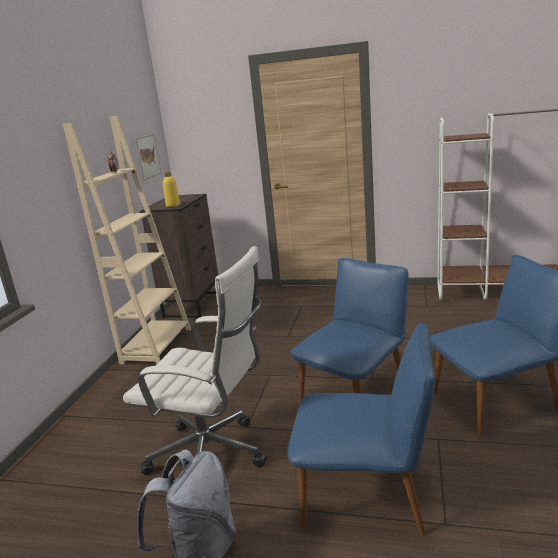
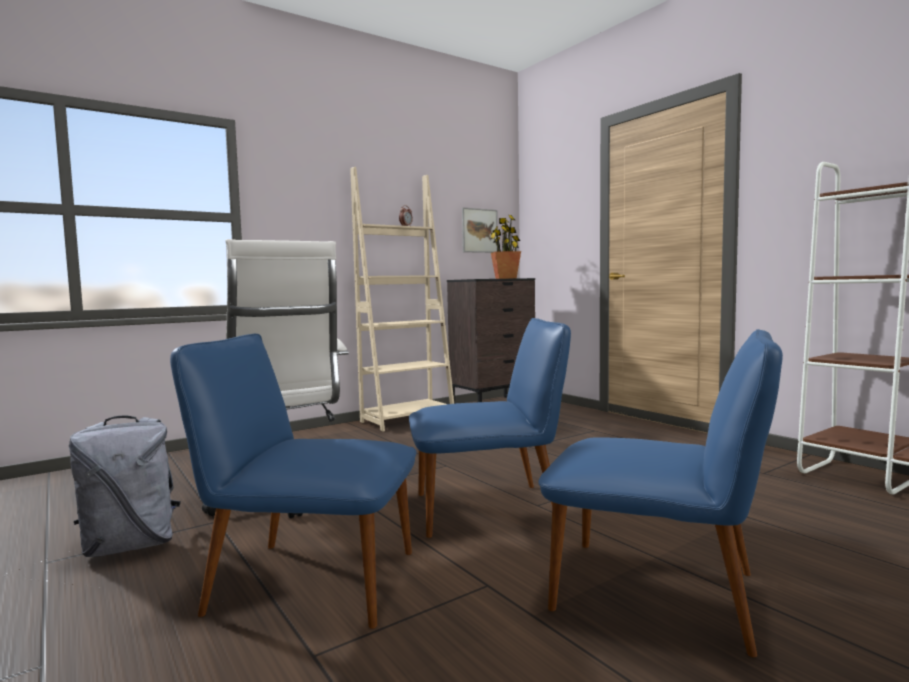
camera: 40 degrees right, 15 degrees down
yellow bottle [163,172,180,207] -> none
blue chair [287,323,435,536] -> blue chair turned 135 degrees clockwise [170,334,416,629]
none -> potted plant [490,215,521,279]

